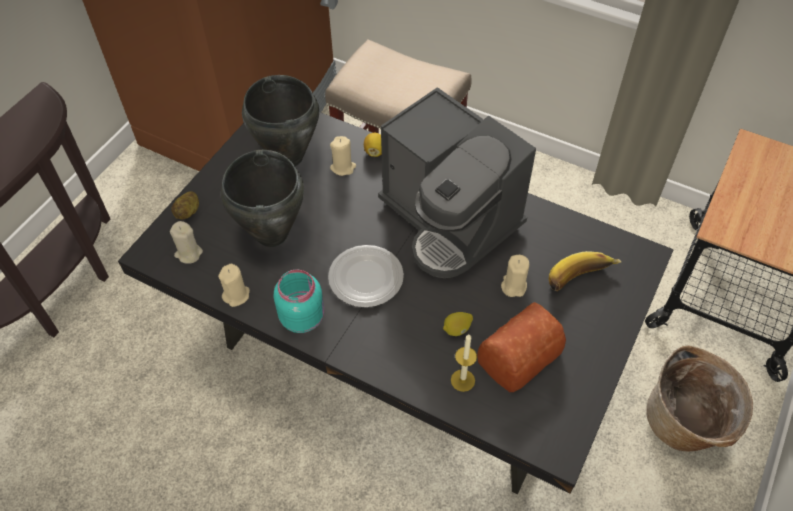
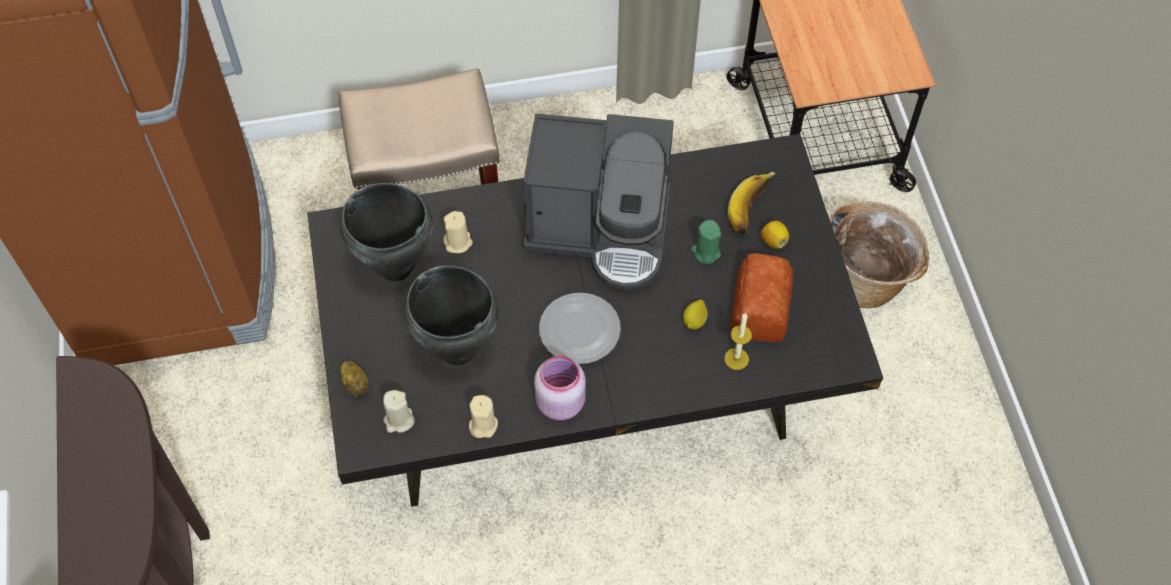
camera: 40 degrees left, 5 degrees up
turquoise jar [274,270,324,333] -> pink jar [534,356,586,420]
lemon [364,133,382,157] -> lemon moved to [761,221,789,249]
beige candle [501,255,529,297] -> green candle [691,220,721,264]

